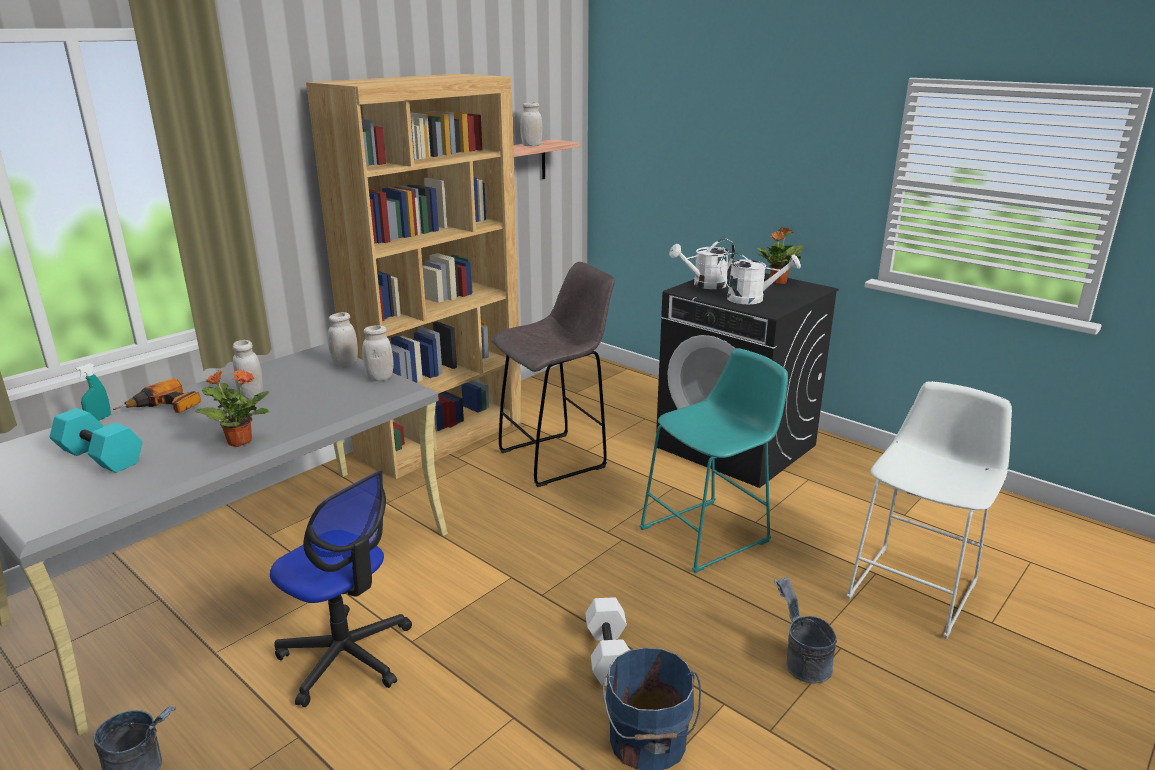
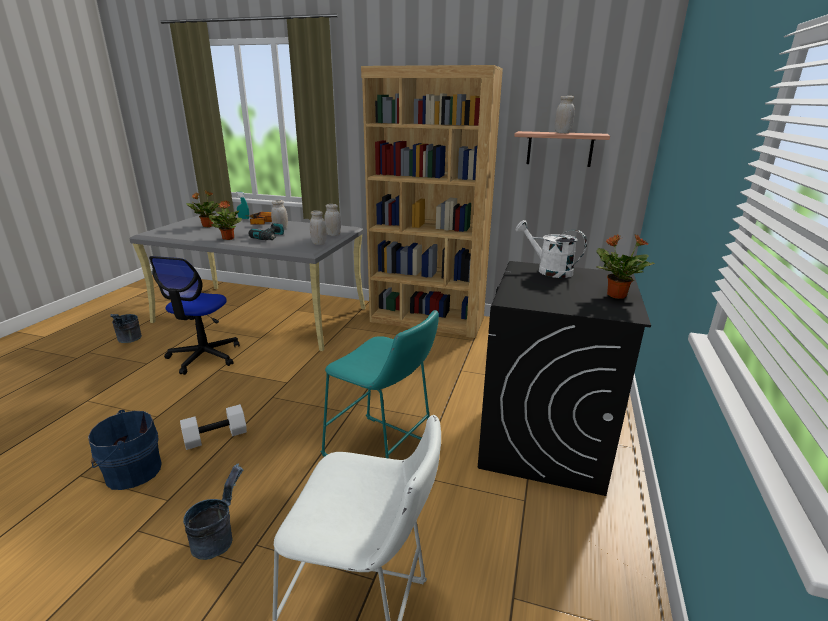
camera: 65 degrees right, 0 degrees up
turquoise dumbbell [50,408,142,473] -> potted plant [187,191,221,227]
grey stool [491,262,615,487] -> none
white watering can [720,252,801,304] -> none
none -> power drill [248,223,284,240]

